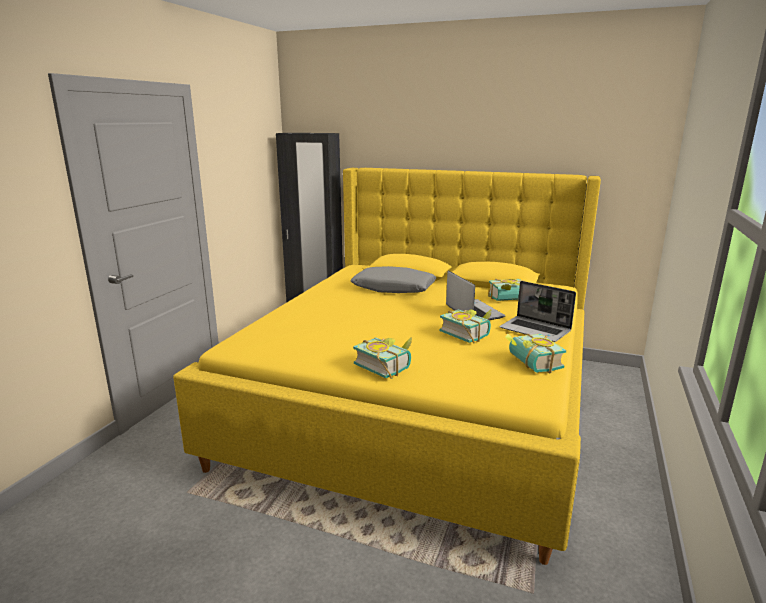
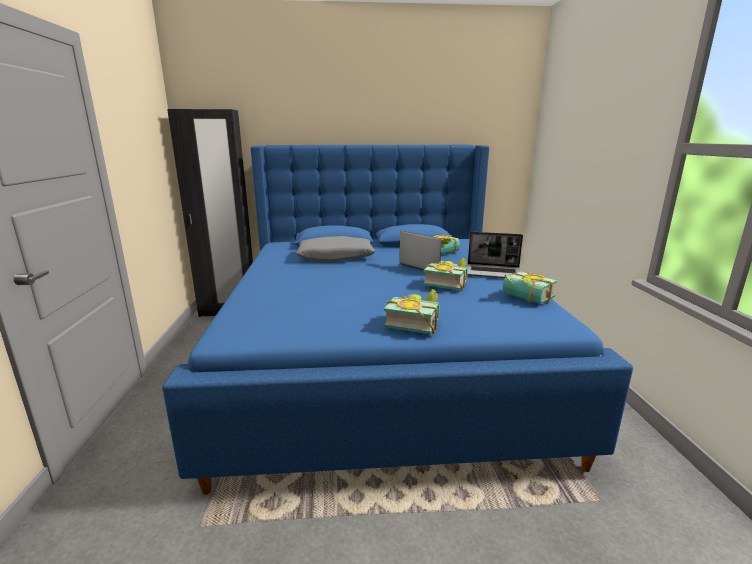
camera: 25 degrees left, 0 degrees up
yellow bed [173,168,601,565] -> blue bed [162,145,633,495]

